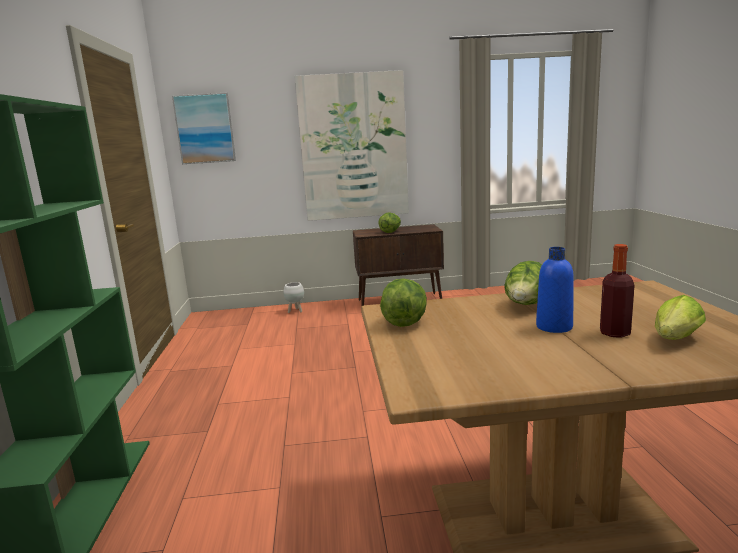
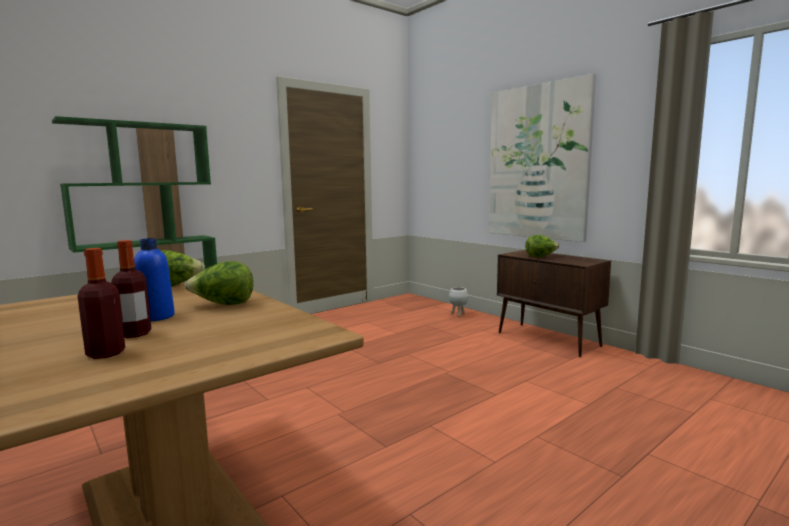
camera: 55 degrees right, 5 degrees down
picture [172,93,236,164] -> none
lettuce [655,295,706,340] -> bottle [77,248,125,359]

